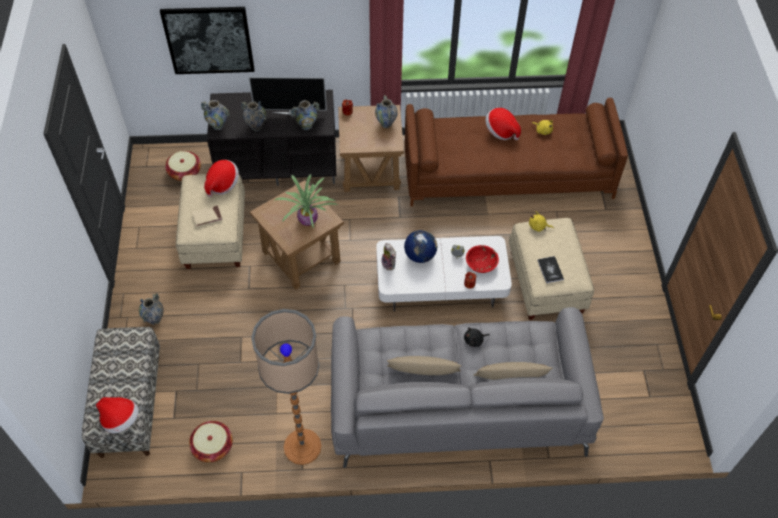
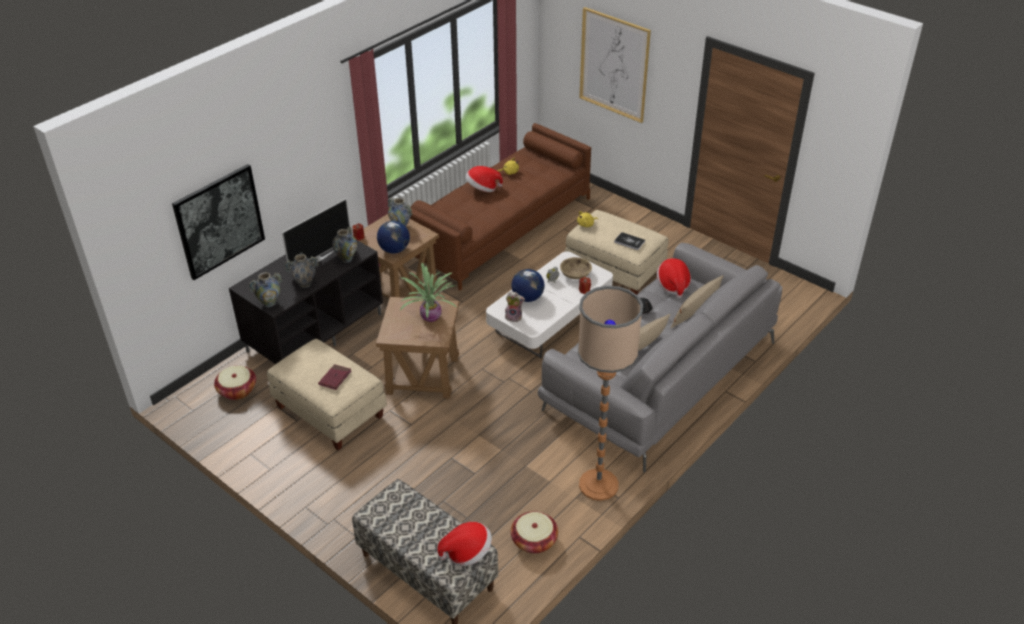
camera: 45 degrees left, 15 degrees down
vase [139,293,164,325] -> none
beige book [192,206,223,227] -> red book [318,364,351,390]
hat [204,160,239,197] -> hat moved to [657,258,691,298]
red bowl [466,245,499,273] -> beige bowl [560,257,592,279]
none -> globe [377,221,410,253]
none -> picture [579,7,651,123]

